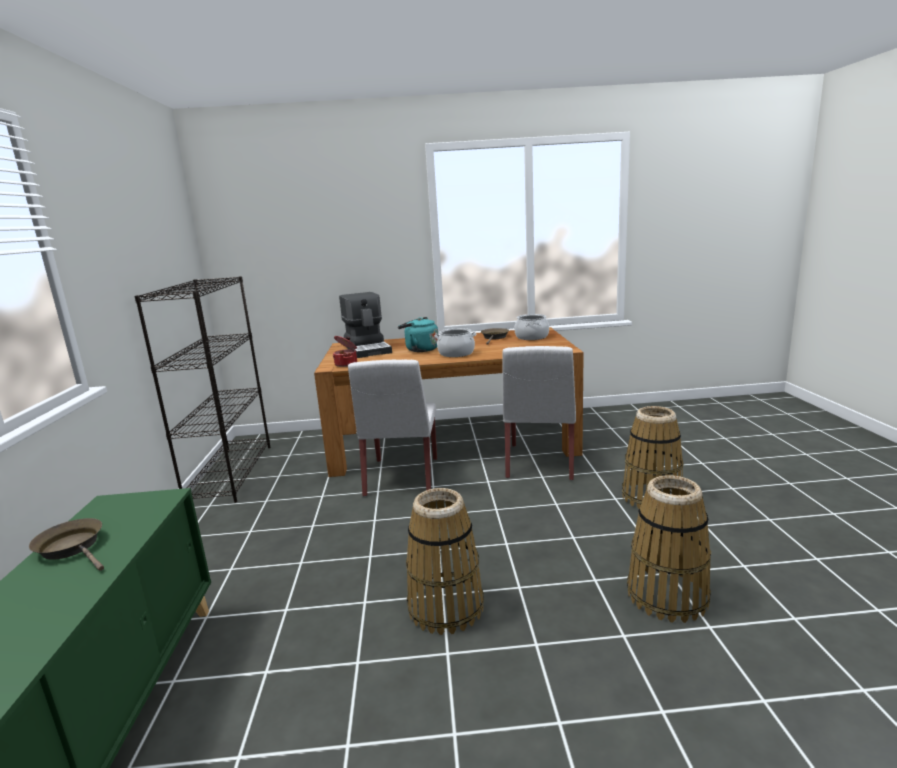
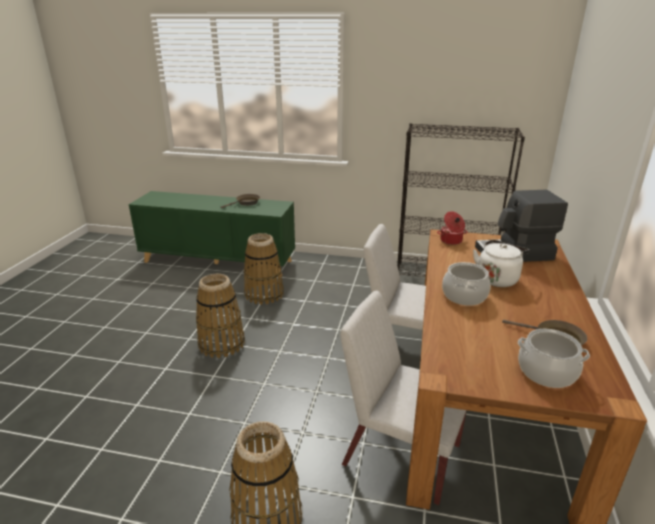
camera: 105 degrees right, 10 degrees up
turquoise kettle [398,317,438,352] -> white kettle [473,240,530,287]
basket [627,475,711,623] -> basket moved to [244,233,284,305]

